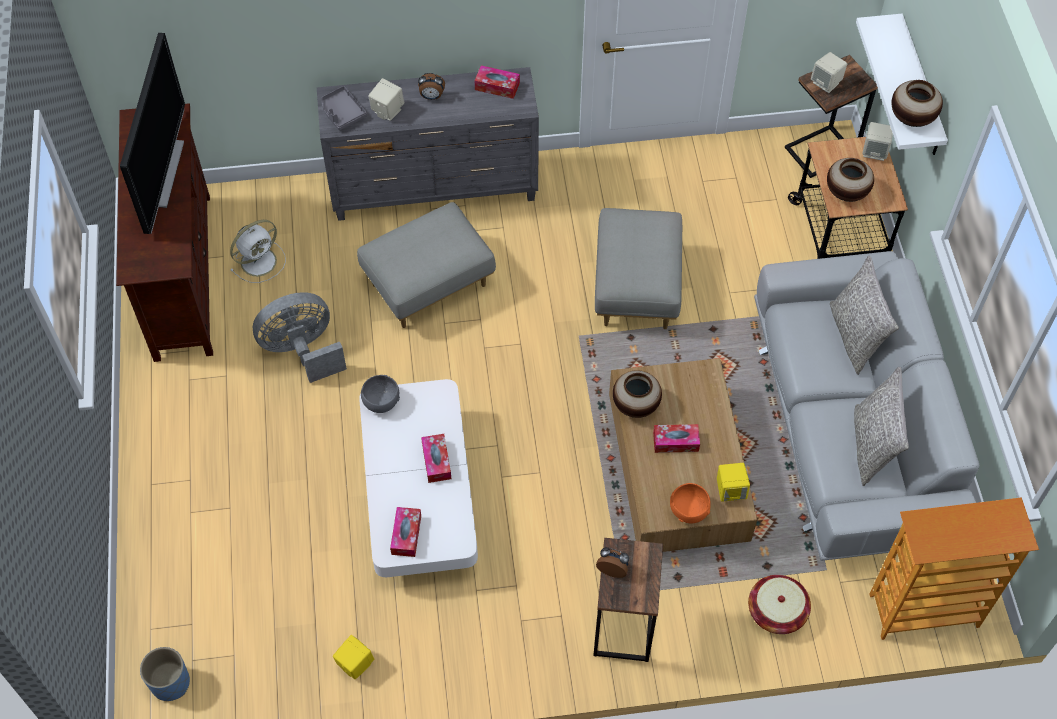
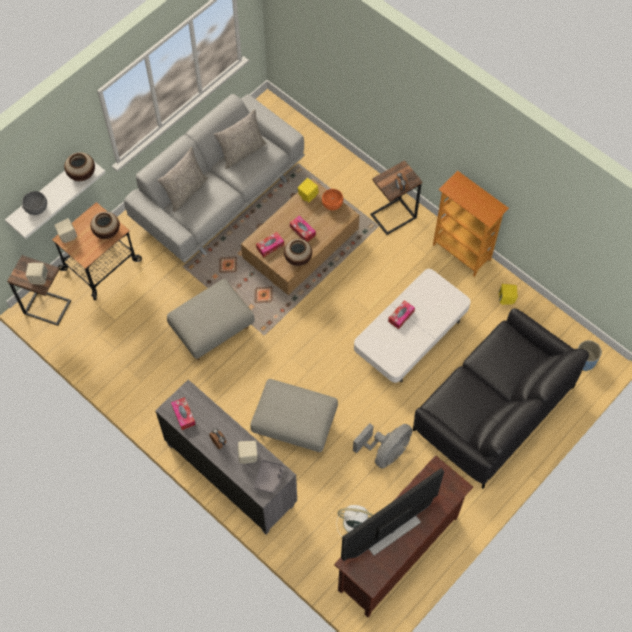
camera: 130 degrees left, 5 degrees up
grey fan [253,292,347,383] -> grey fan turned 75 degrees counterclockwise [353,423,413,469]
grey bowl [361,375,400,413] -> grey bowl moved to [22,191,47,215]
tissue box [390,507,421,557] -> tissue box moved to [256,232,284,257]
basket [748,575,811,634] -> none
bookcase [869,497,1039,640] -> bookcase moved to [433,171,509,277]
none -> black sofa [413,308,589,489]

